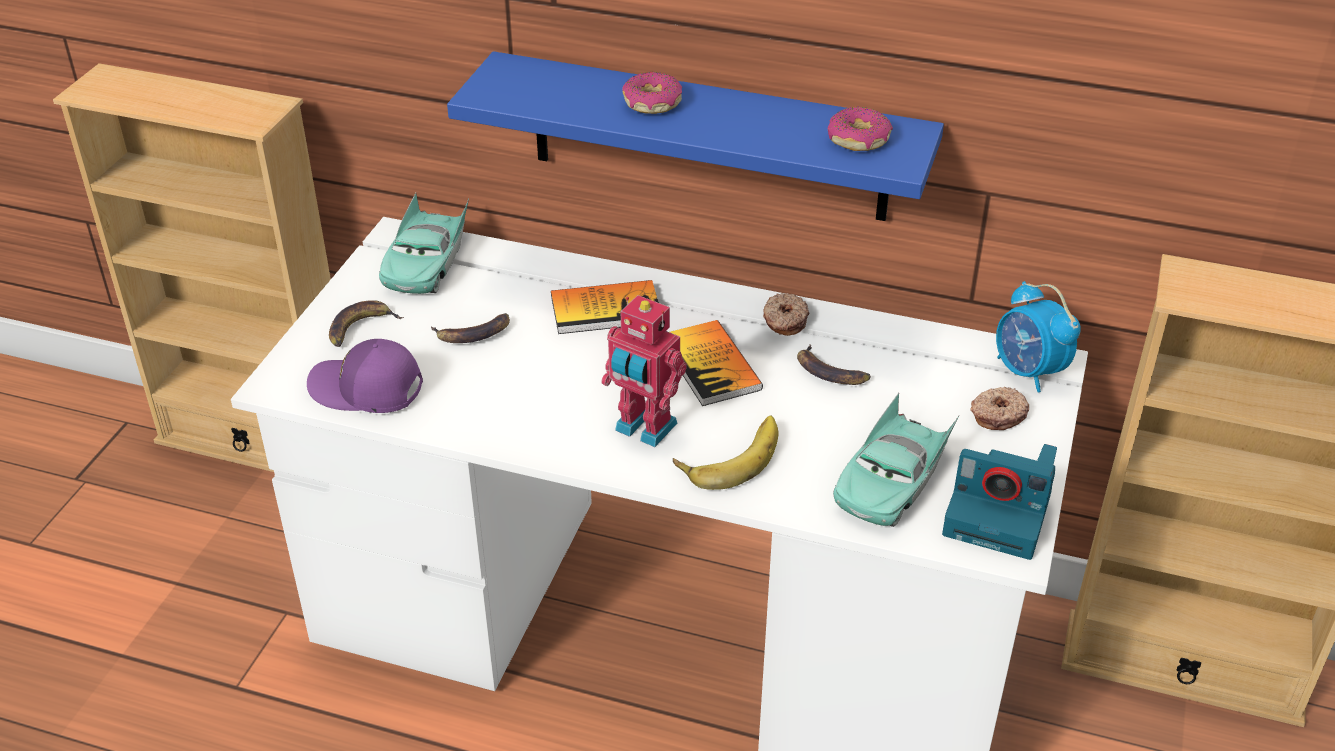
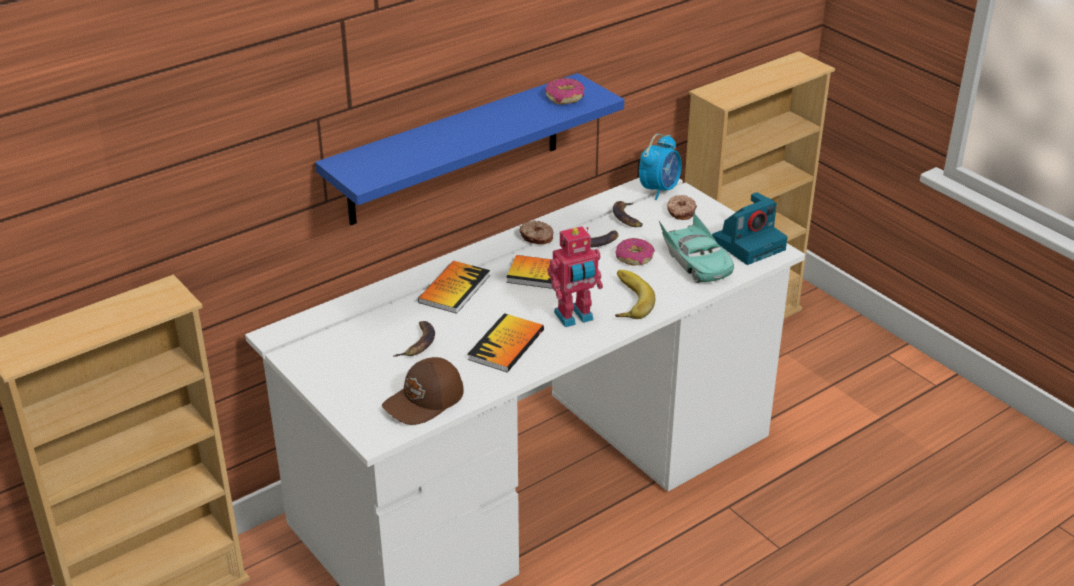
camera: 55 degrees left, 5 degrees down
purple cap [307,339,423,413] -> brown cap [382,357,464,425]
banana [329,300,404,347] -> banana moved to [613,201,643,227]
turquoise toy car [379,193,469,294] -> none
donut [622,72,682,114] -> donut moved to [616,238,655,266]
alarm clock [996,281,1081,393] -> alarm clock turned 60 degrees counterclockwise [639,134,682,200]
none -> book [467,313,544,372]

